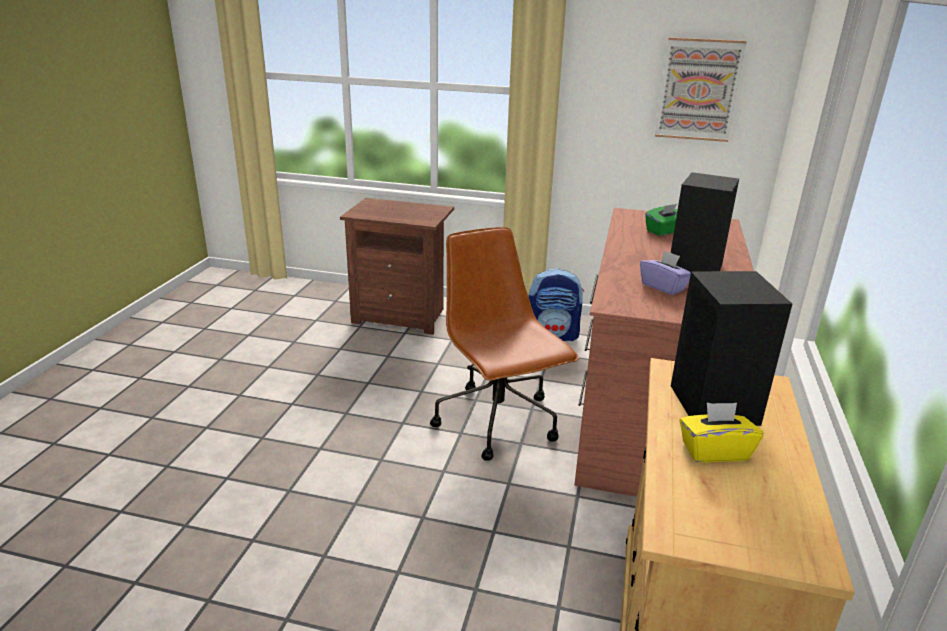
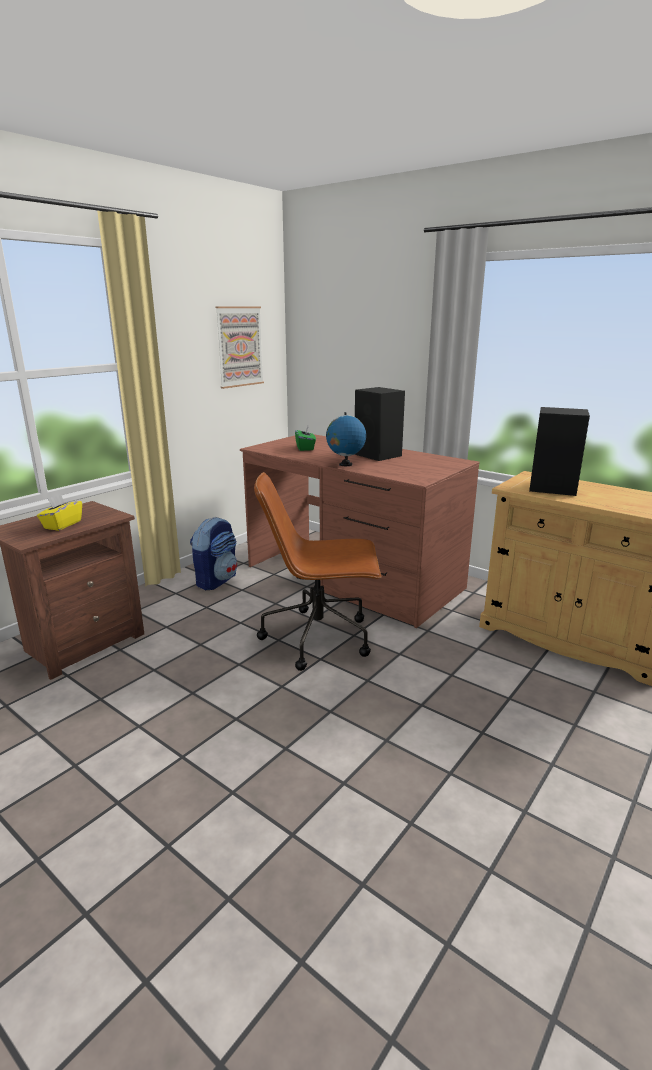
camera: 65 degrees left, 5 degrees down
purple tissue box [640,250,691,295] -> none
yellow tissue box [679,403,764,463] -> yellow tissue box moved to [37,494,82,531]
none -> globe [326,412,366,466]

